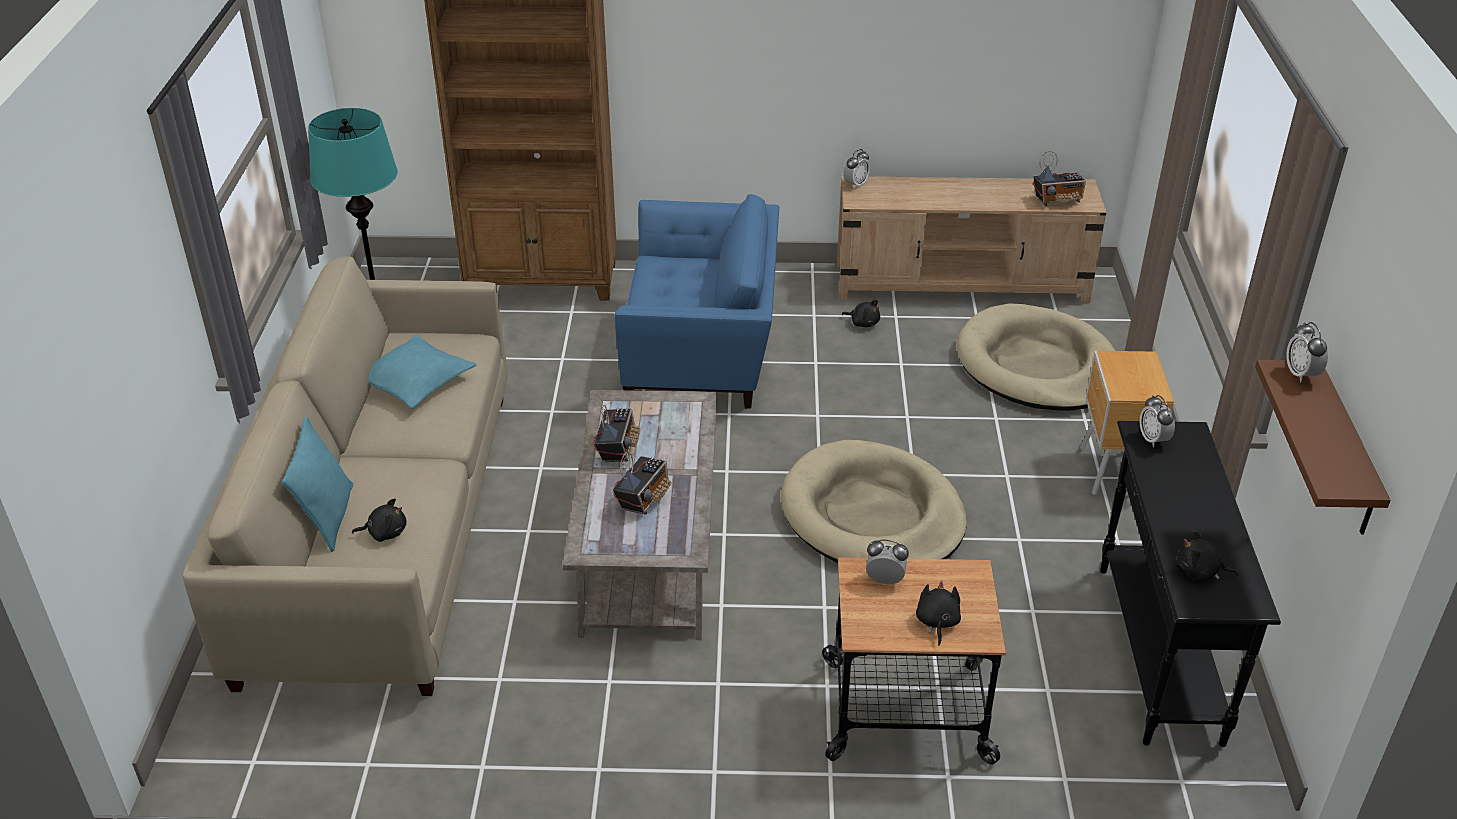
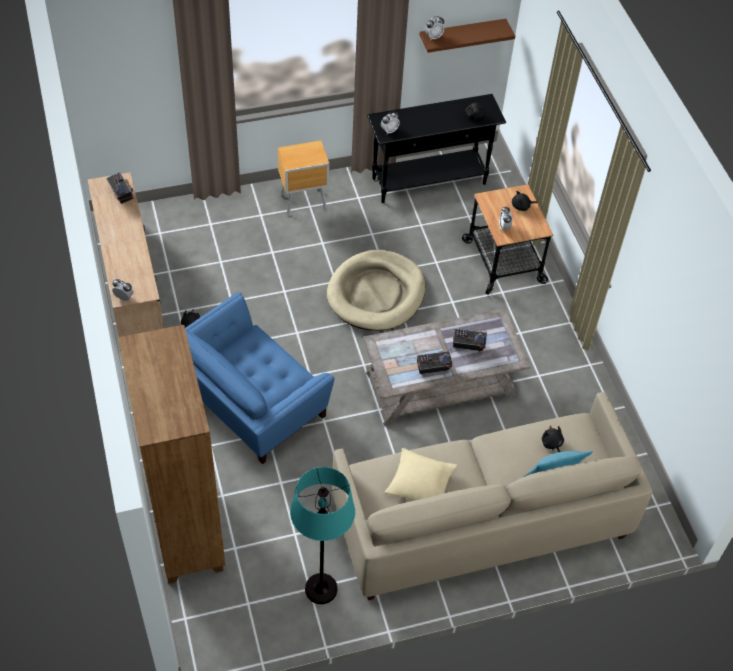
camera: 110 degrees left, 15 degrees up
turquoise pillow [368,334,476,409] -> beige pillow [385,448,457,500]
blue armchair [615,194,779,409] -> blue armchair turned 120 degrees counterclockwise [185,292,335,464]
beige dog bed [957,303,1115,411] -> none

